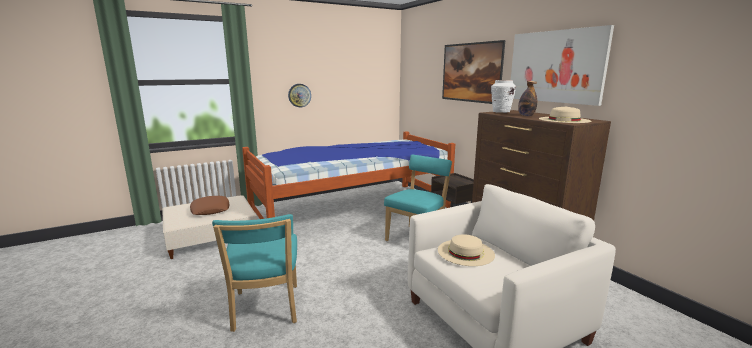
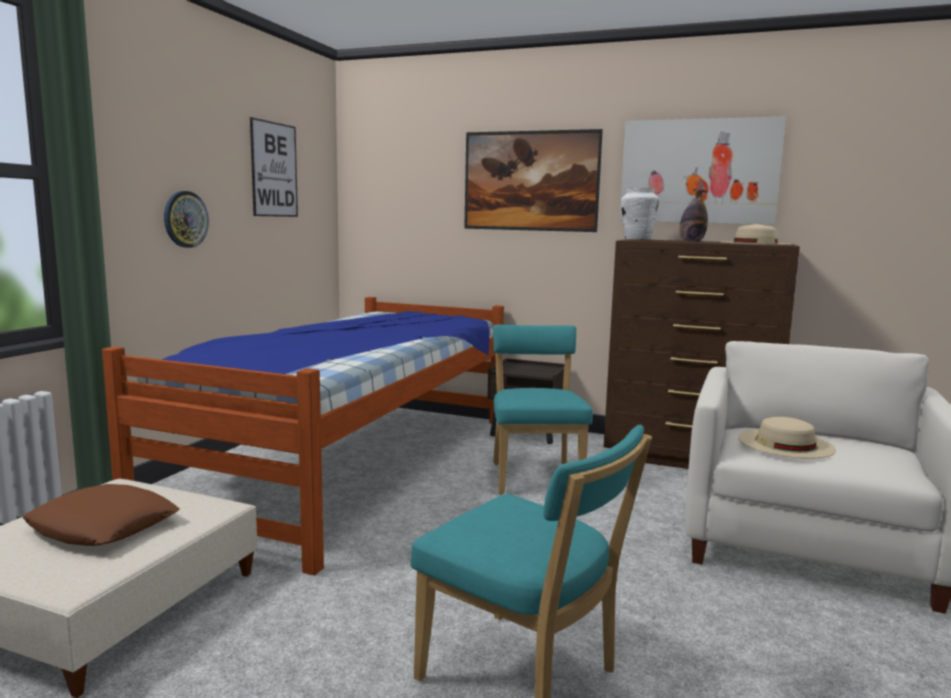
camera: 40 degrees left, 5 degrees down
none -> picture [250,117,298,217]

